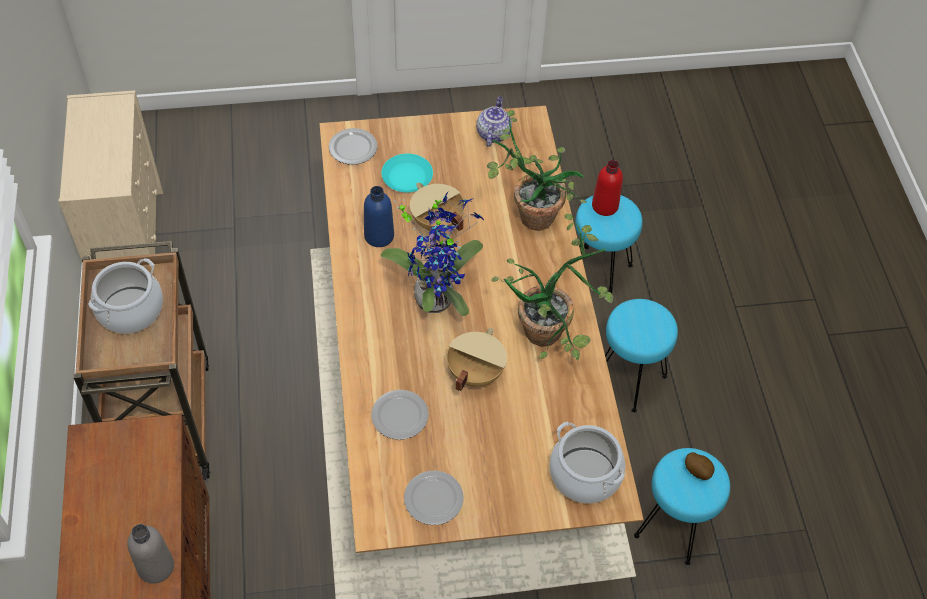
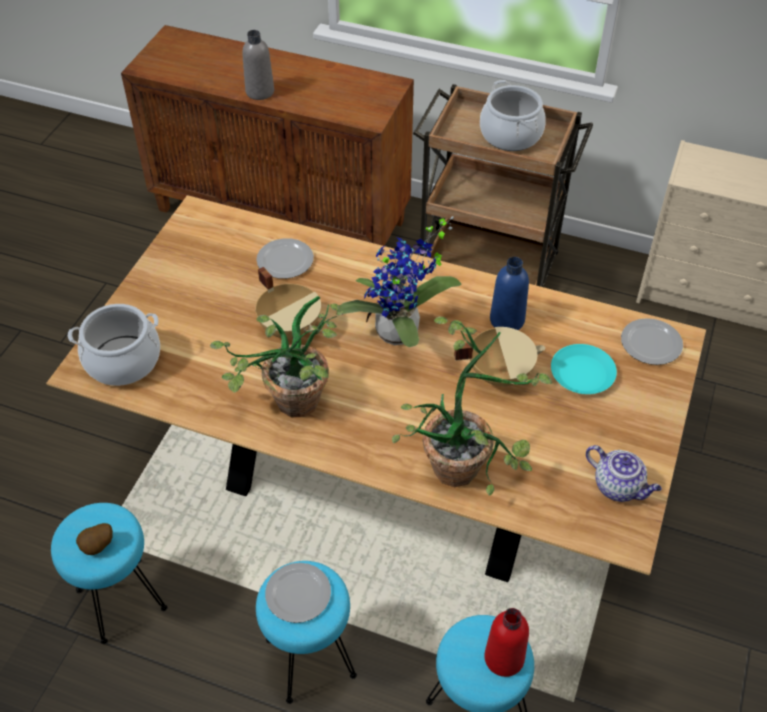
camera: 120 degrees right, 5 degrees down
plate [404,471,464,525] -> plate moved to [265,563,331,623]

